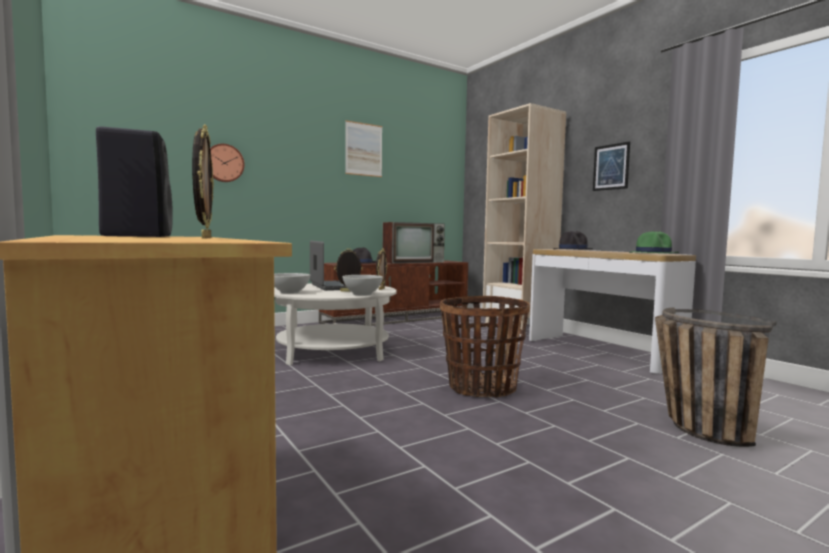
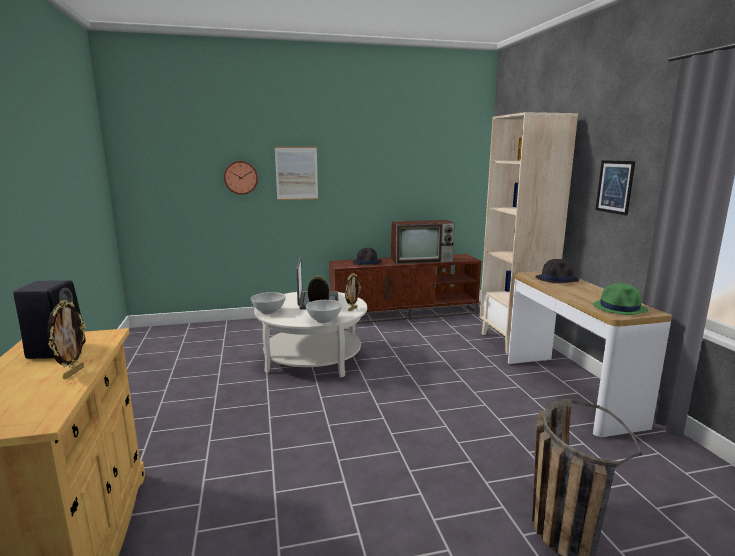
camera: 20 degrees right, 10 degrees up
picture [345,120,383,177] -> picture moved to [275,147,318,200]
basket [440,296,530,398] -> none

